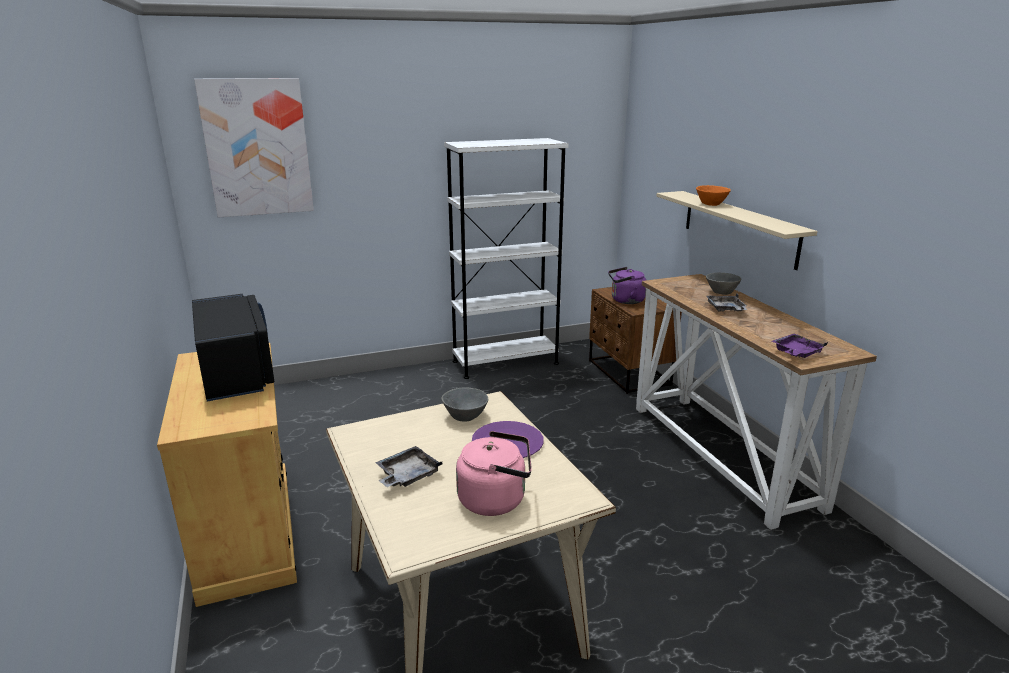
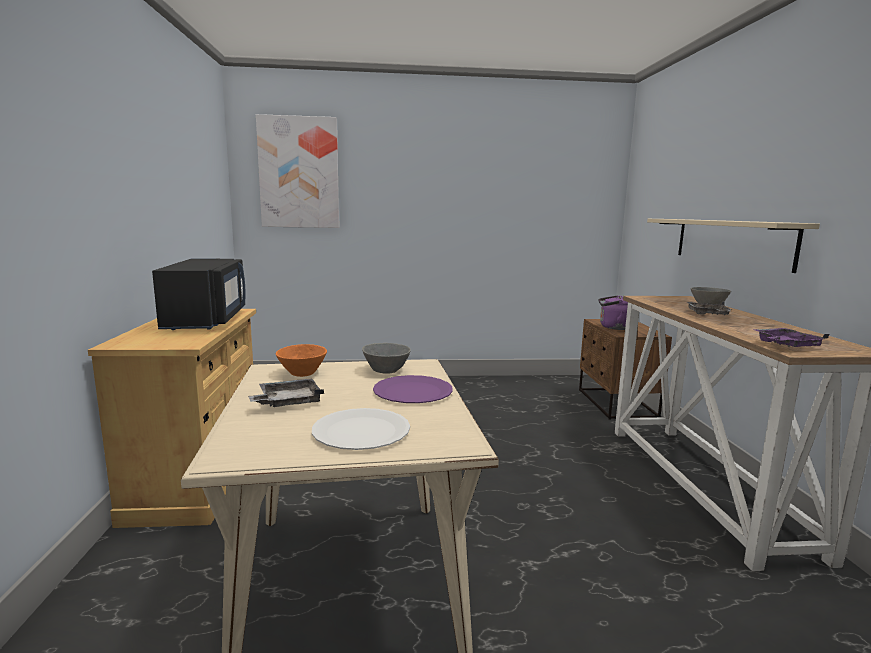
camera: 15 degrees right, 10 degrees down
white bookcase [444,138,569,379] -> none
pink kettle [456,431,532,516] -> white plate [312,408,410,450]
orange bowl [696,185,731,206] -> orange bowl moved to [276,344,327,377]

